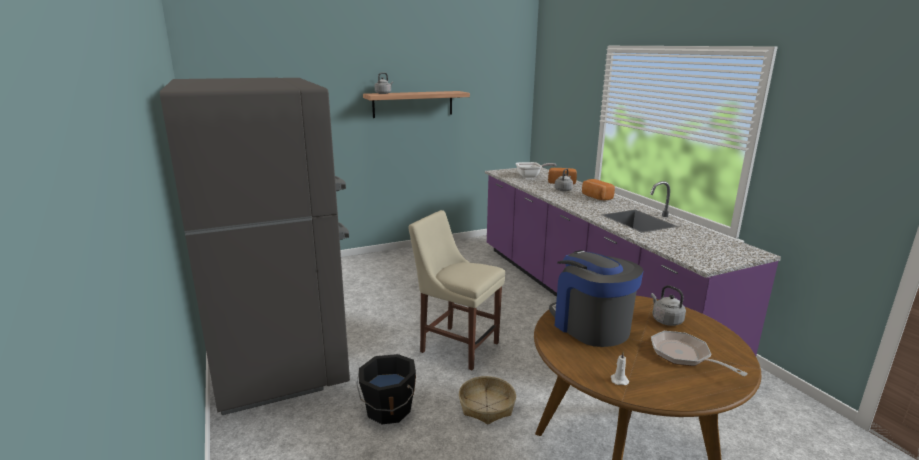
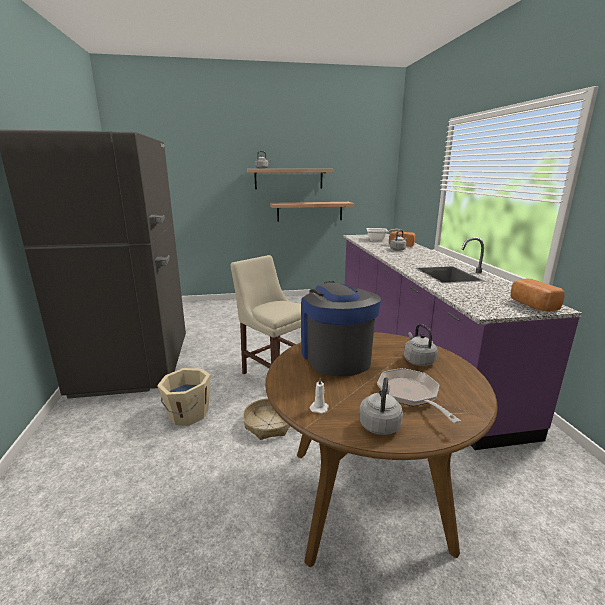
camera: 15 degrees right, 0 degrees up
black bucket [356,354,416,424] -> beige bucket [157,368,210,426]
bread [582,179,615,201] -> bread moved to [511,279,565,311]
none -> shelf [270,202,354,222]
none -> grey kettle [359,377,403,435]

